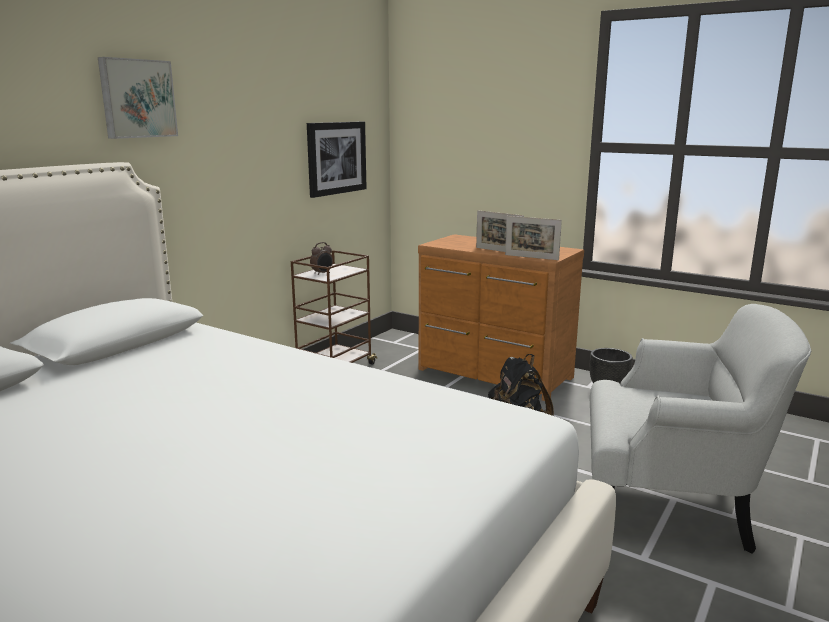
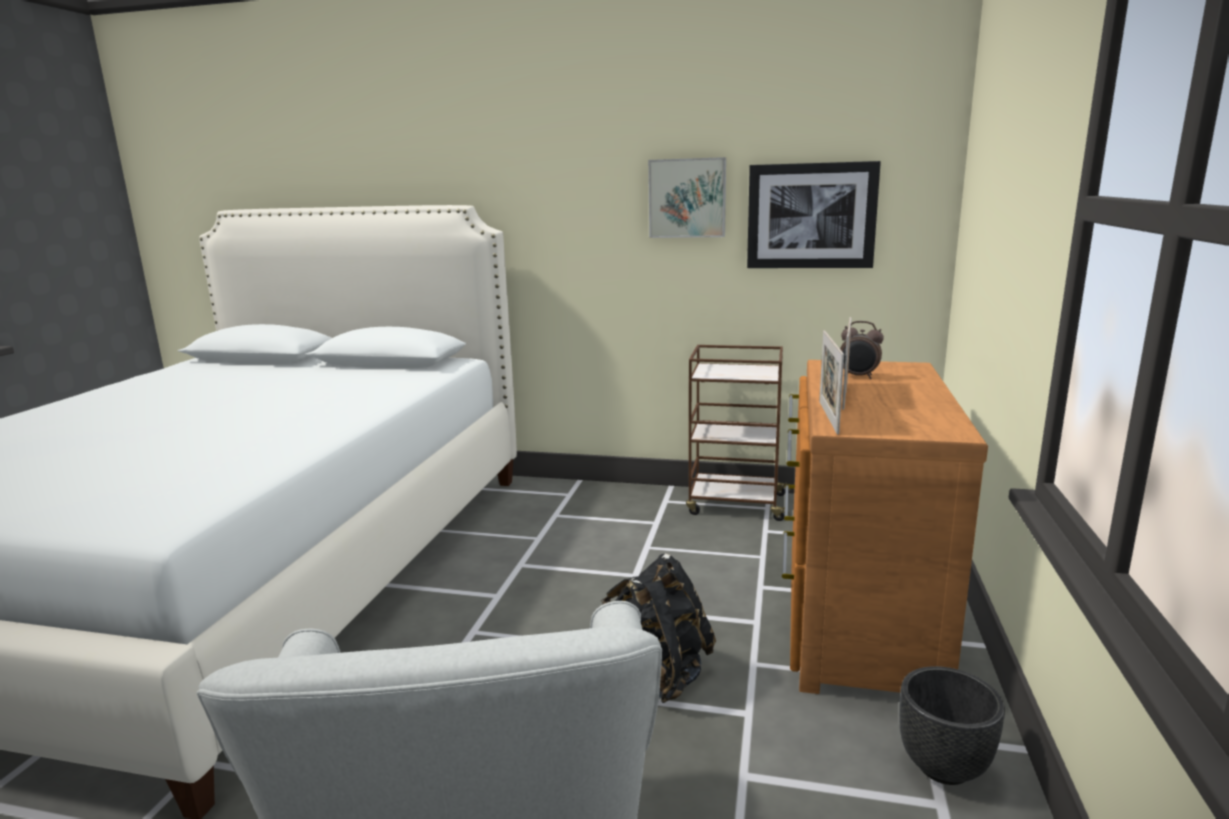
camera: 70 degrees right, 0 degrees up
picture [98,57,178,139] -> picture moved to [648,157,726,238]
alarm clock [310,242,333,275] -> alarm clock moved to [840,321,884,379]

